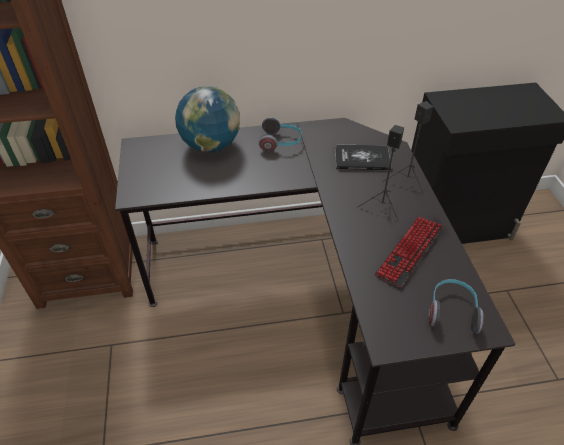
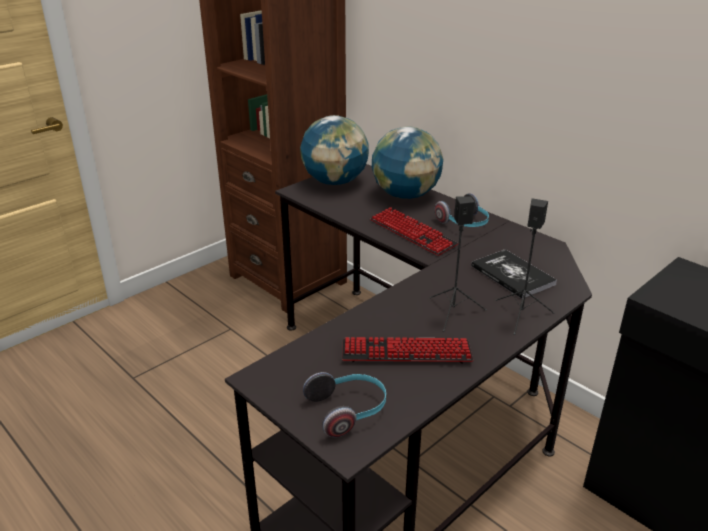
camera: 55 degrees right, 15 degrees down
none -> globe [300,115,369,185]
none -> keyboard [371,207,458,256]

